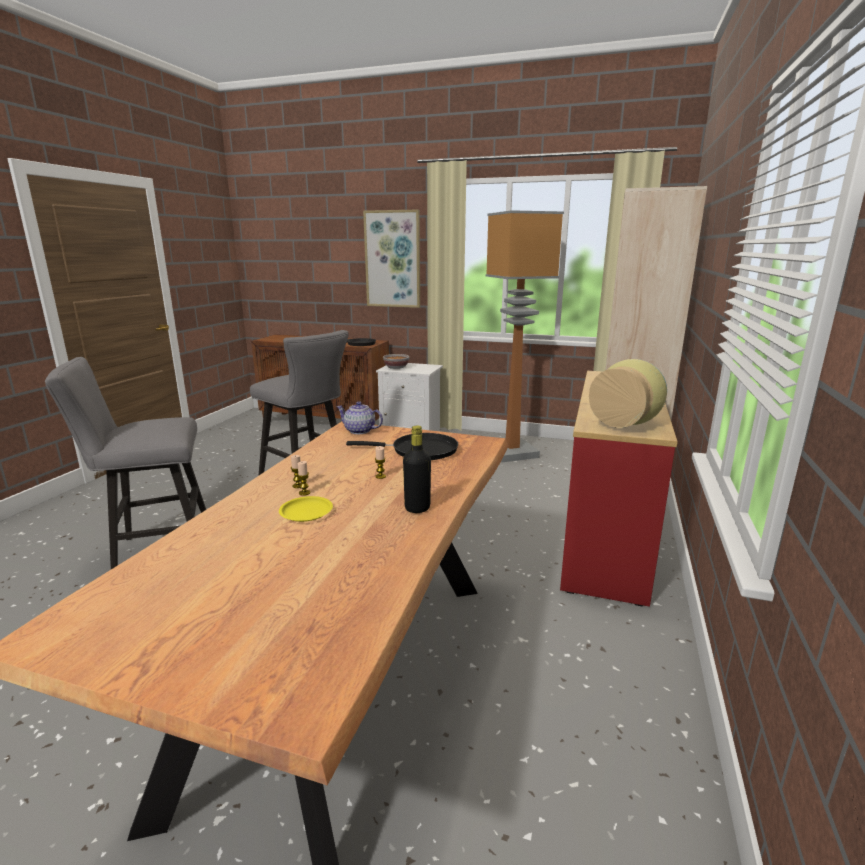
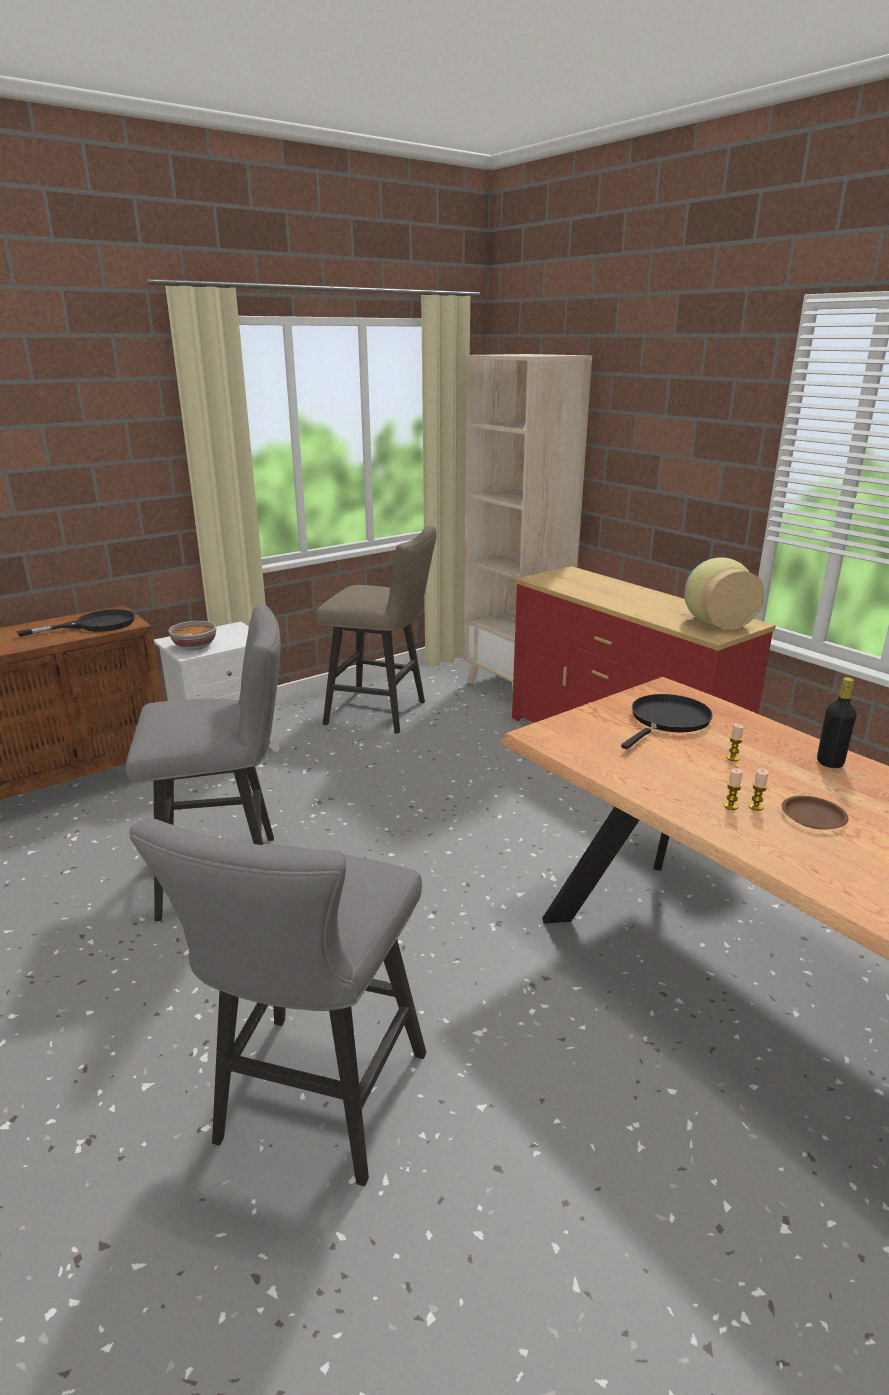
camera: 55 degrees left, 5 degrees up
yellow plate [279,496,333,522] -> brown plate [781,796,849,830]
teapot [337,401,383,434] -> none
picture [363,209,420,308] -> none
floor lamp [486,210,564,462] -> beige stool [316,526,436,734]

